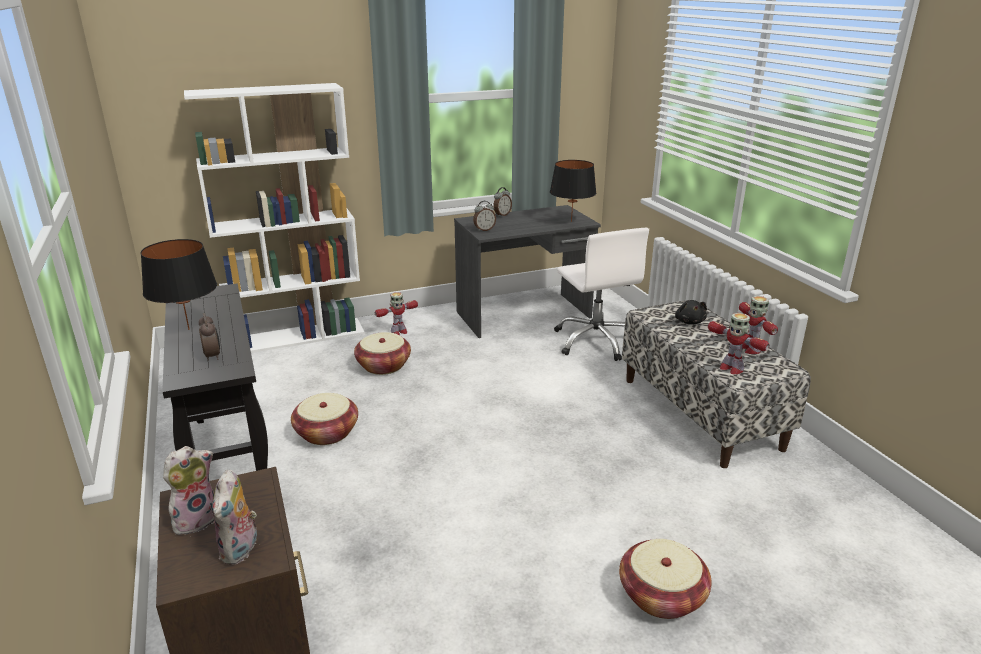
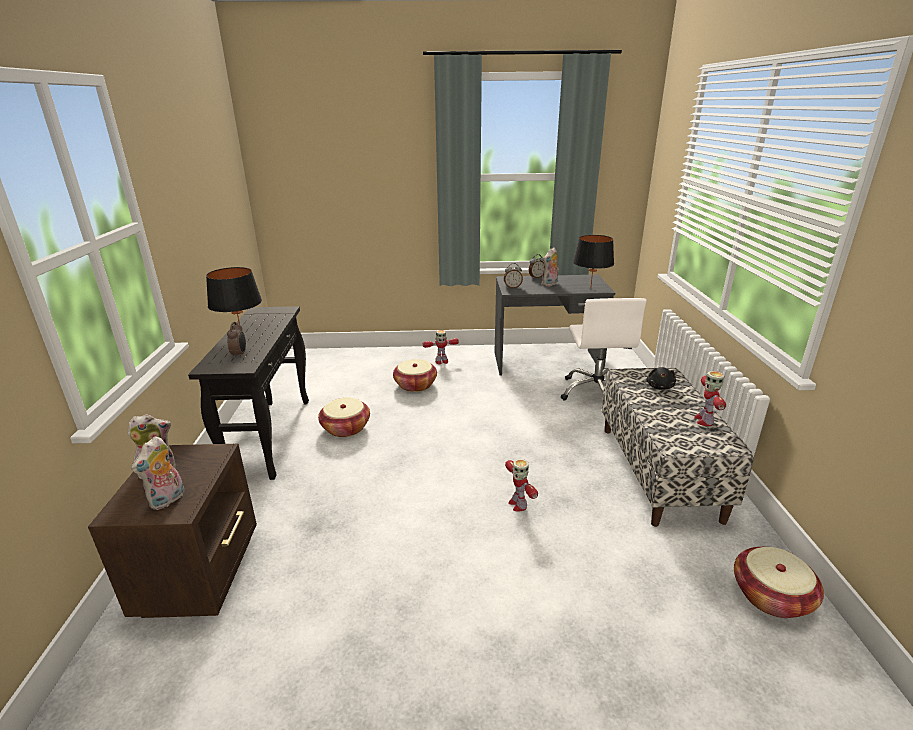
camera: 20 degrees right, 0 degrees up
white bookcase [184,83,365,353] -> none
basket [619,539,712,619] -> basket moved to [734,547,824,618]
toy robot [708,313,769,374] -> toy robot moved to [505,459,538,512]
none -> plush toy [542,248,559,286]

